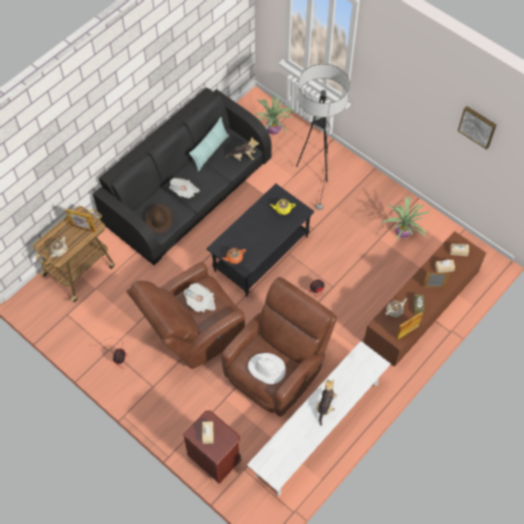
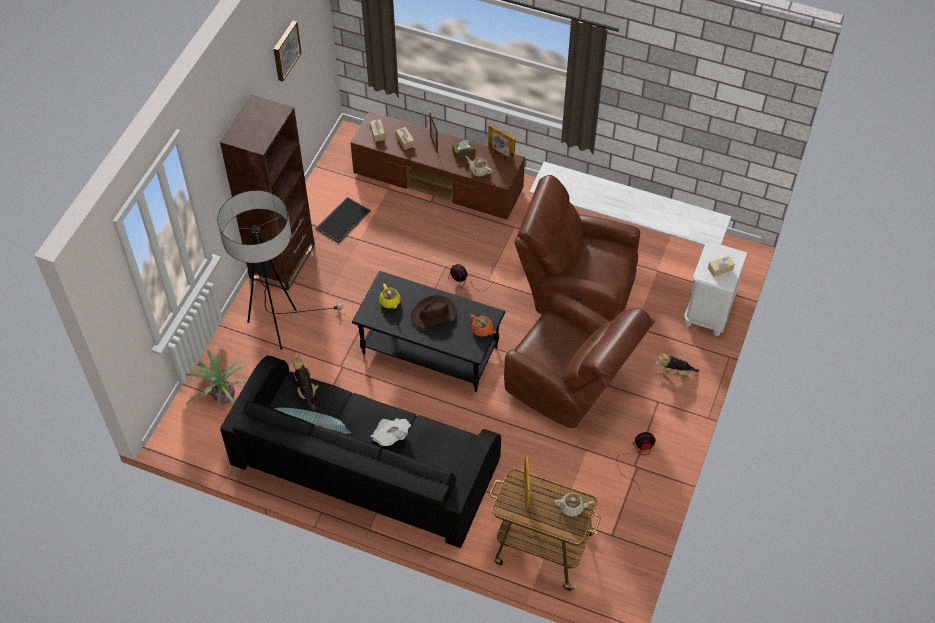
camera: 110 degrees left, 5 degrees down
brown hat [145,204,174,234] -> brown hat moved to [411,295,457,329]
brown nightstand [183,411,241,484] -> white nightstand [684,242,747,336]
newspaper [184,283,215,312] -> none
white hat [248,353,286,384] -> none
plush toy [317,379,337,426] -> plush toy moved to [655,352,699,376]
potted plant [381,196,430,241] -> tray [316,197,371,243]
none -> brown bookcase [220,95,315,291]

